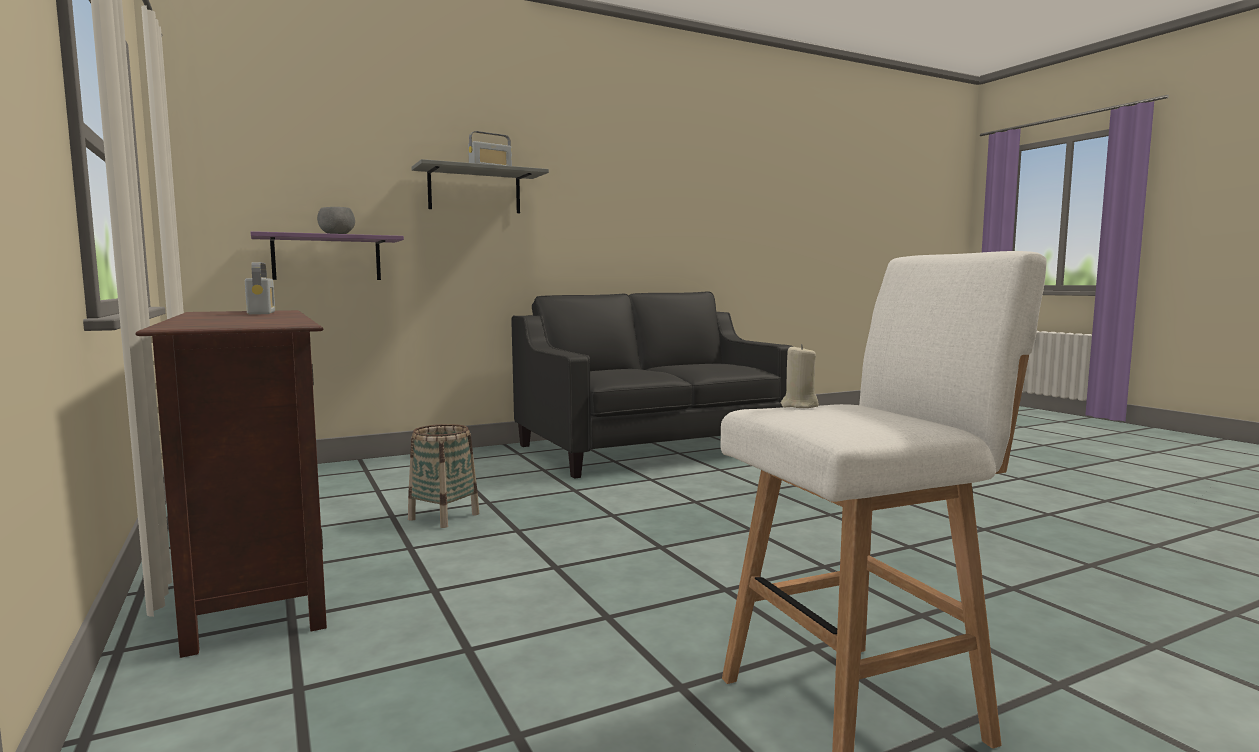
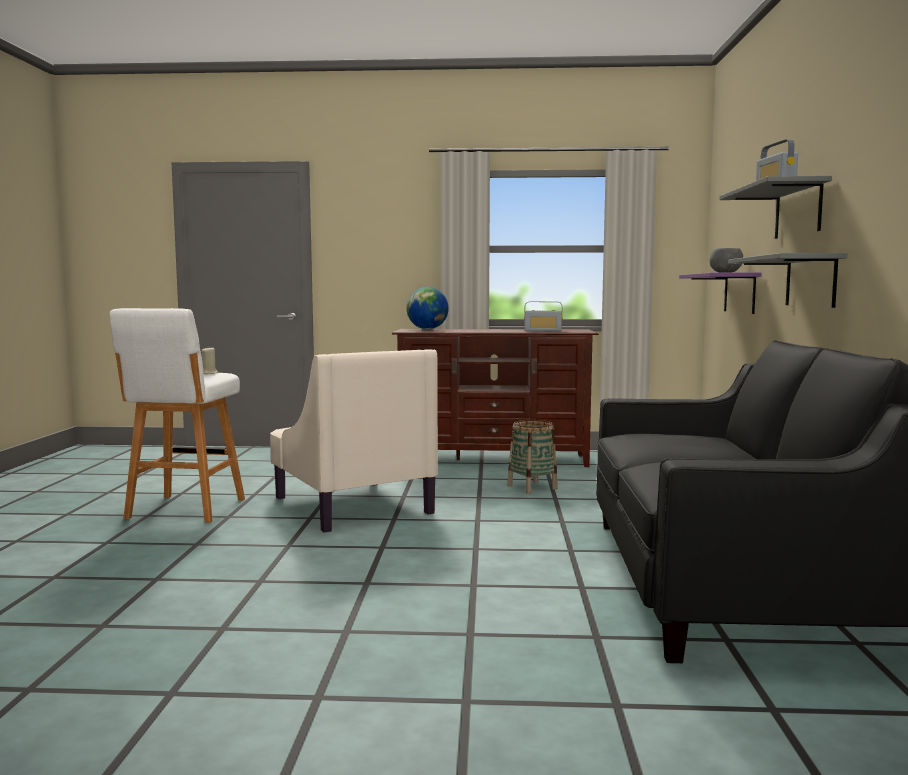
camera: 120 degrees right, 0 degrees up
none -> beige armchair [270,349,438,533]
none -> globe [406,287,449,329]
none -> grey shelf [728,253,848,308]

